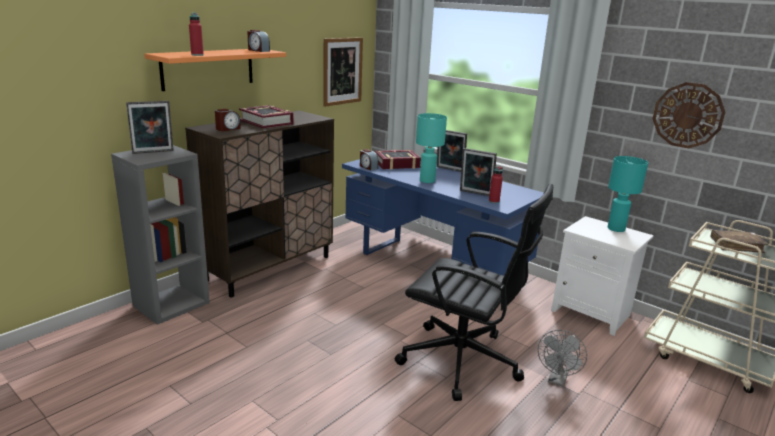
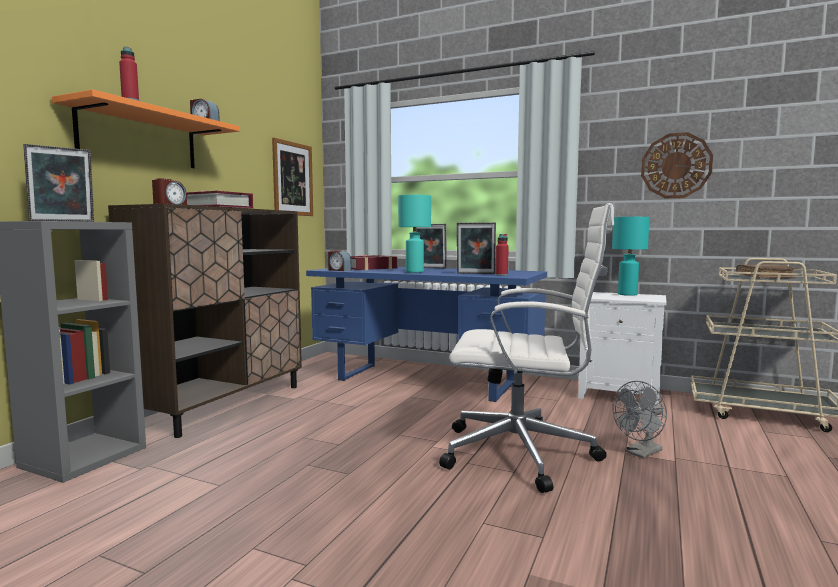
camera: 15 degrees left, 15 degrees down
black office chair [395,184,553,401] -> white office chair [439,203,614,493]
grey fan [538,330,587,387] -> grey fan turned 45 degrees clockwise [612,381,667,458]

